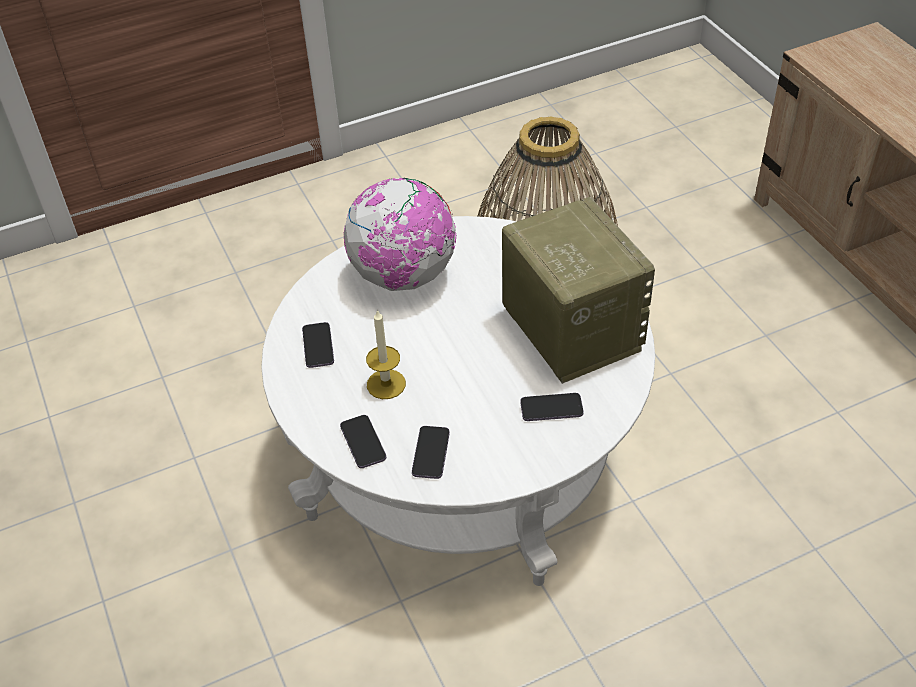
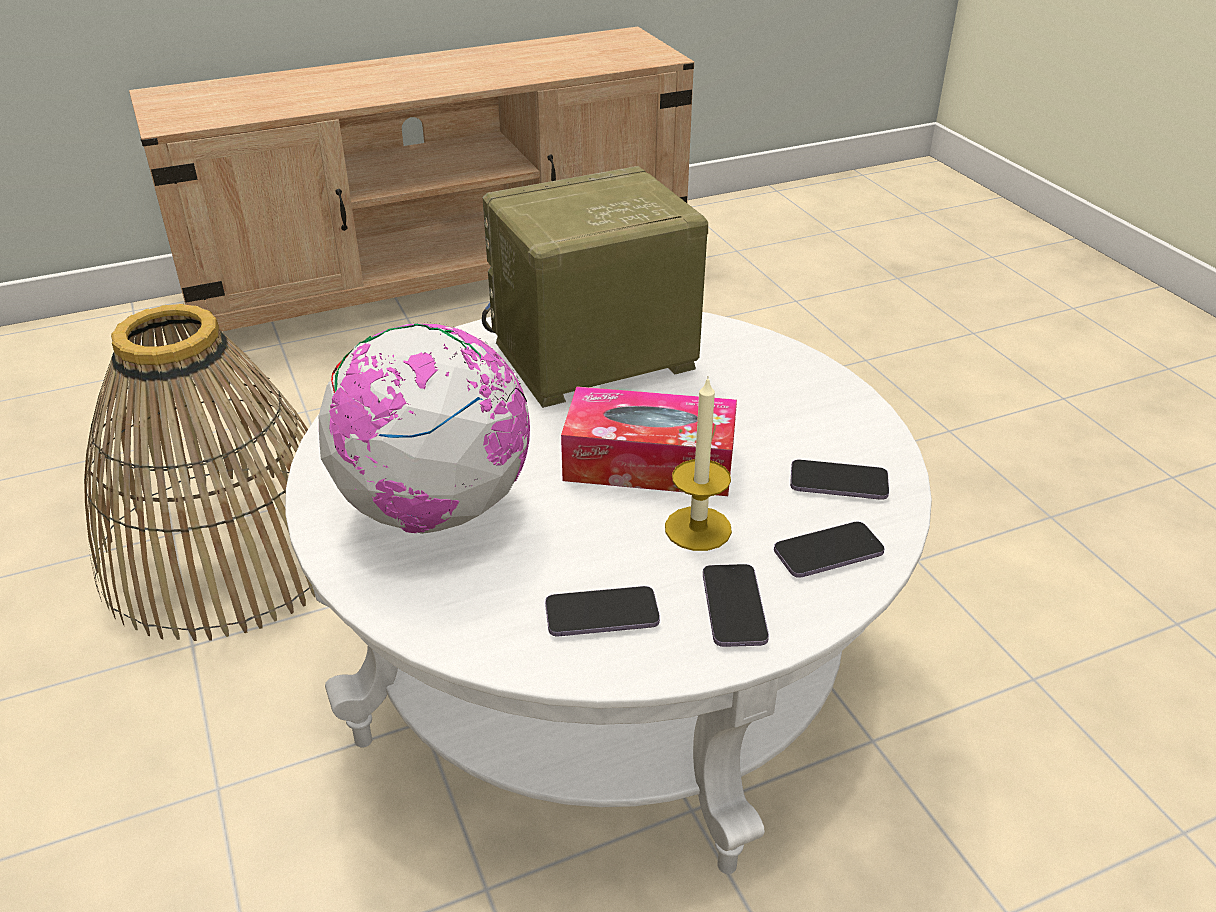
camera: 90 degrees left, 10 degrees down
phone [520,393,584,421] -> phone moved to [703,564,769,647]
none -> tissue box [561,386,737,496]

